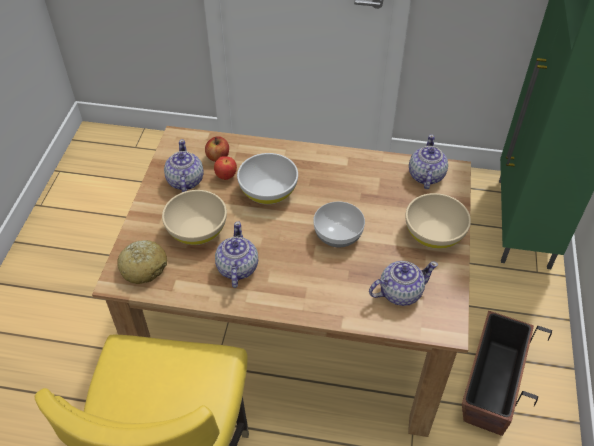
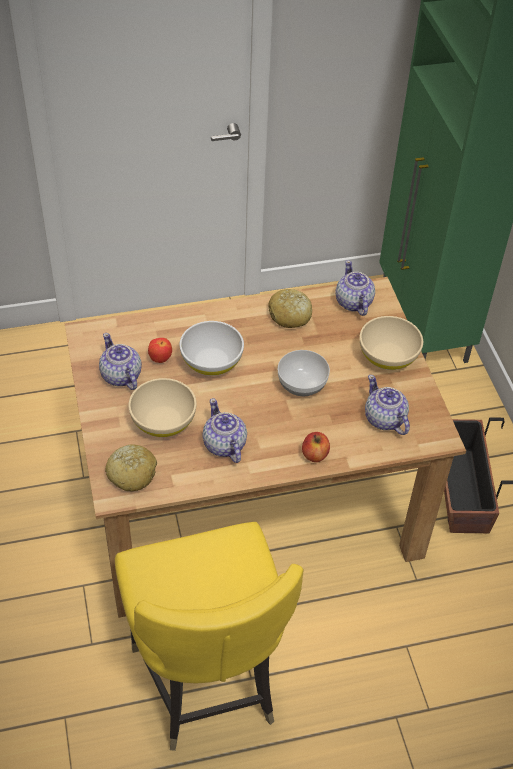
camera: 25 degrees left, 0 degrees up
apple [205,136,229,162] -> apple moved to [302,432,330,462]
teapot [369,261,438,306] -> teapot turned 75 degrees counterclockwise [365,375,410,435]
none -> bread [268,289,312,328]

